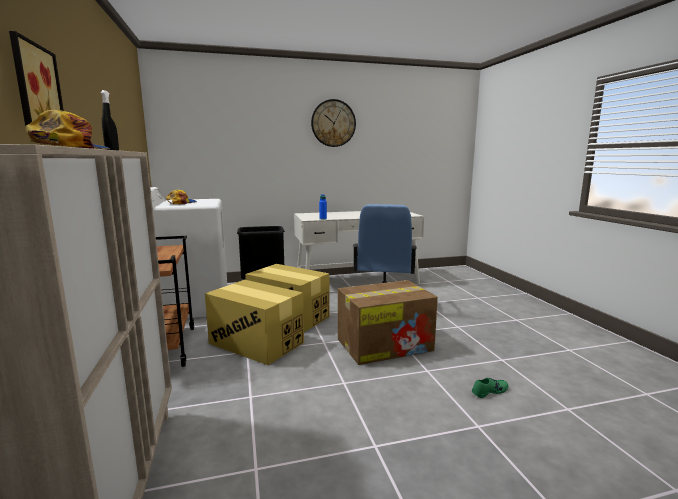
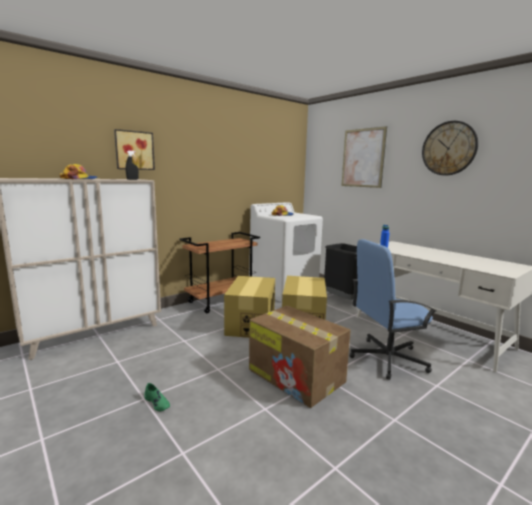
camera: 65 degrees right, 0 degrees up
green shoe [472,378,508,398] -> green shoe moved to [144,383,170,411]
none -> picture [341,126,387,188]

